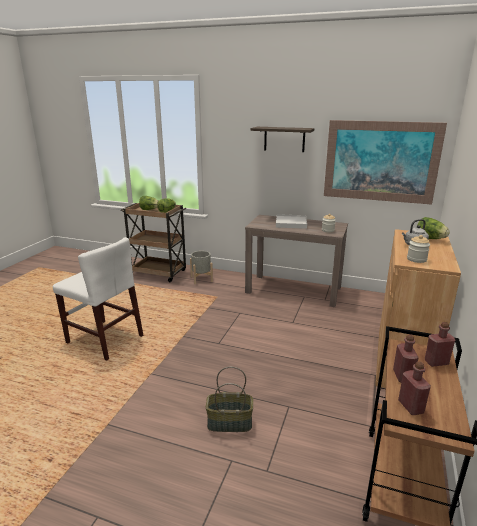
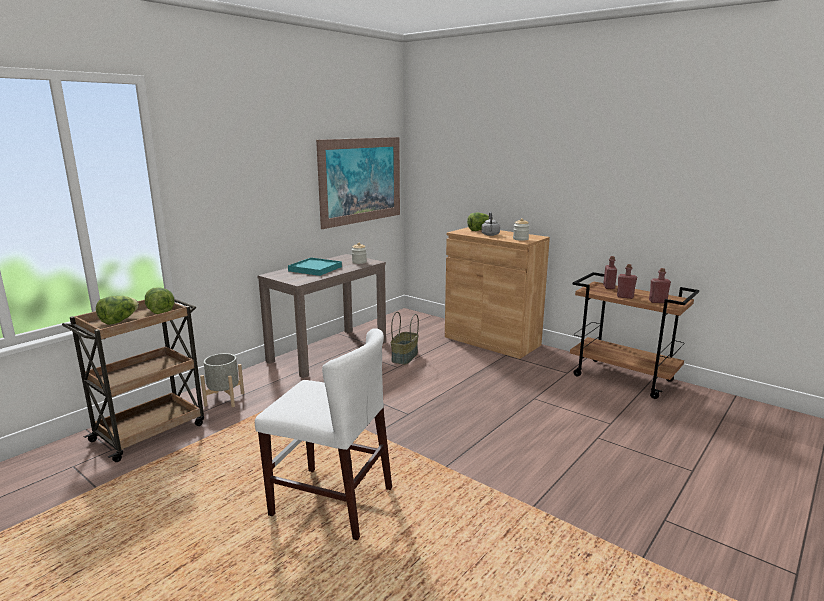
camera: 70 degrees left, 5 degrees down
white chair [53,237,144,361] -> white chair turned 60 degrees clockwise [255,328,392,541]
basket [206,367,253,432] -> basket moved to [391,312,419,365]
shelf [251,127,314,152] -> none
white tray [276,214,307,229] -> turquoise tray [288,258,342,276]

